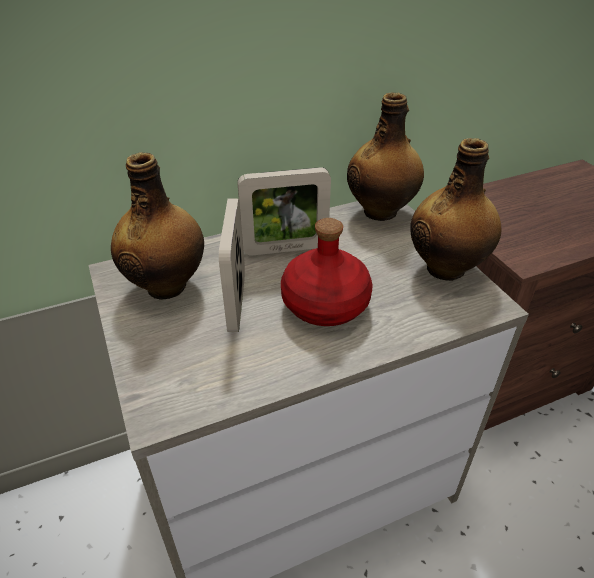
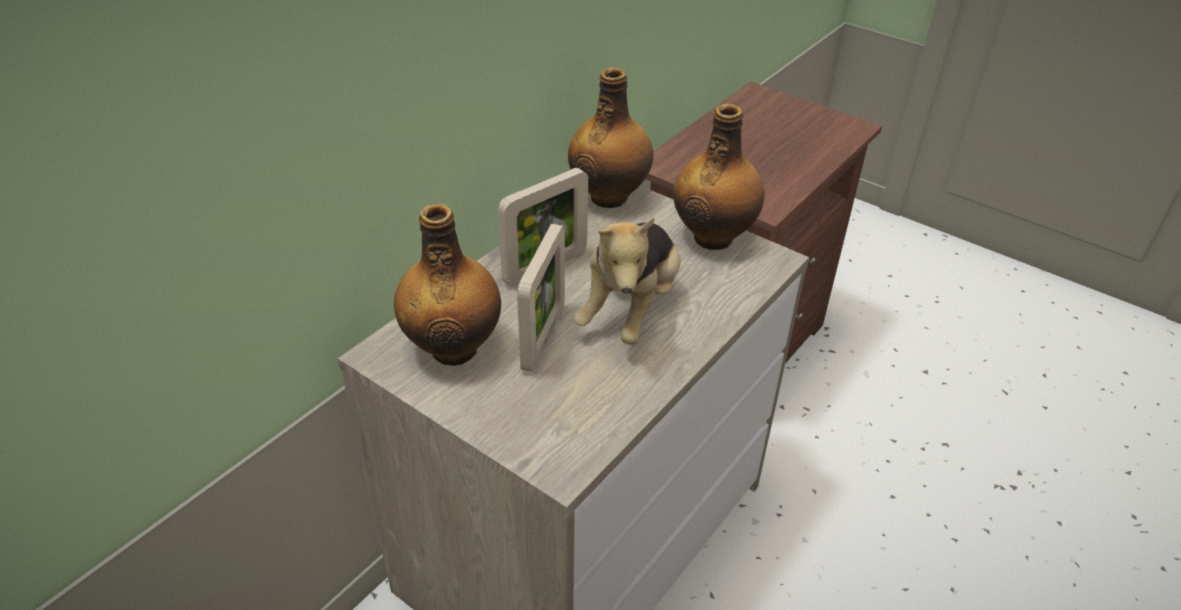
camera: 30 degrees left, 0 degrees up
picture frame [219,198,245,332] -> picture frame turned 135 degrees counterclockwise [517,224,565,372]
red bottle [281,218,373,326] -> plush toy [574,217,681,345]

